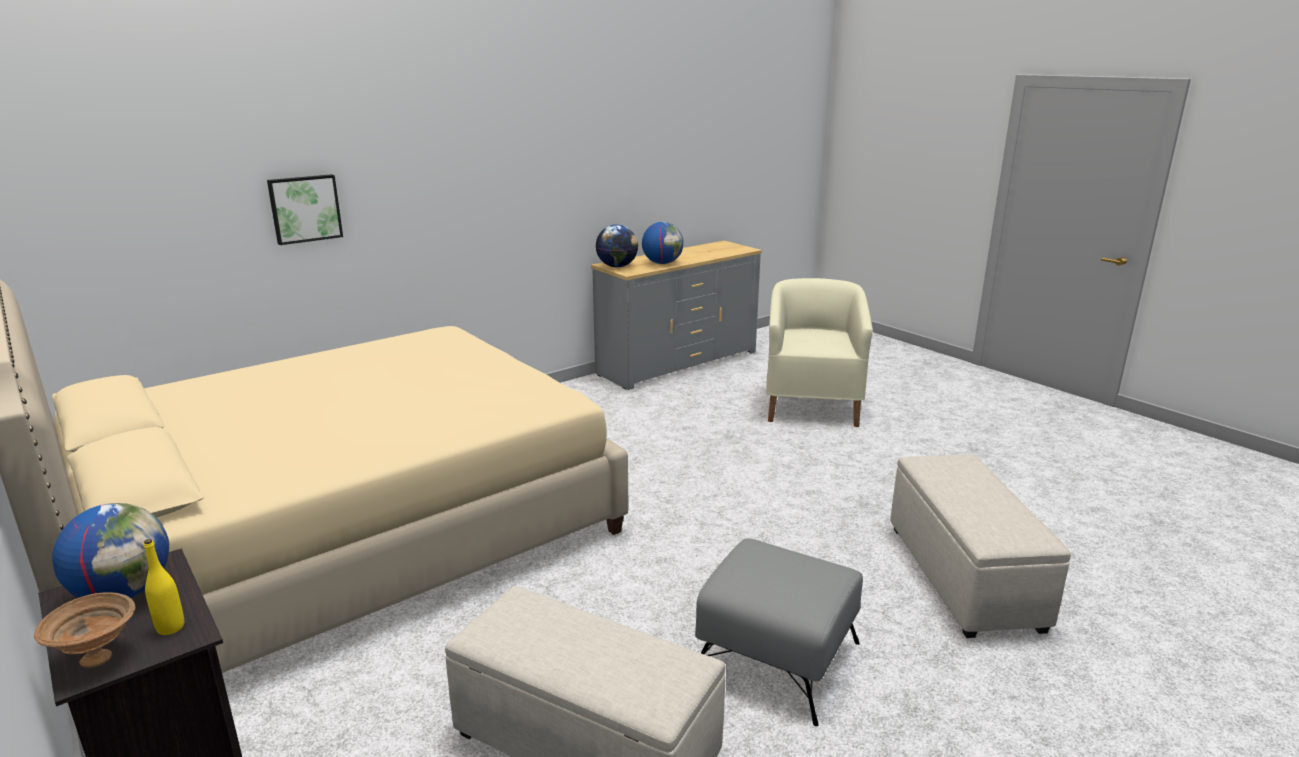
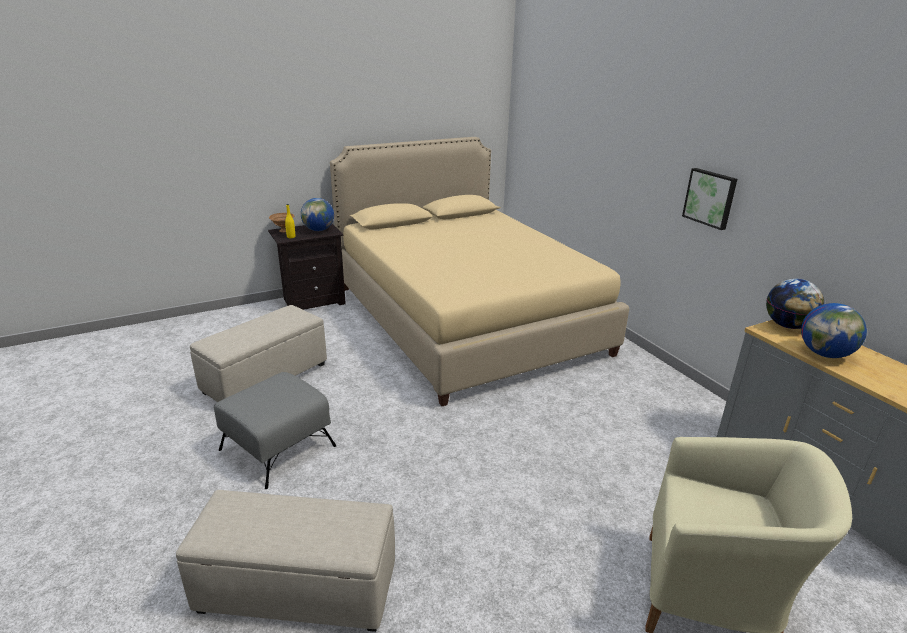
camera: 100 degrees right, 5 degrees up
picture [267,174,343,245] -> picture moved to [682,168,737,230]

